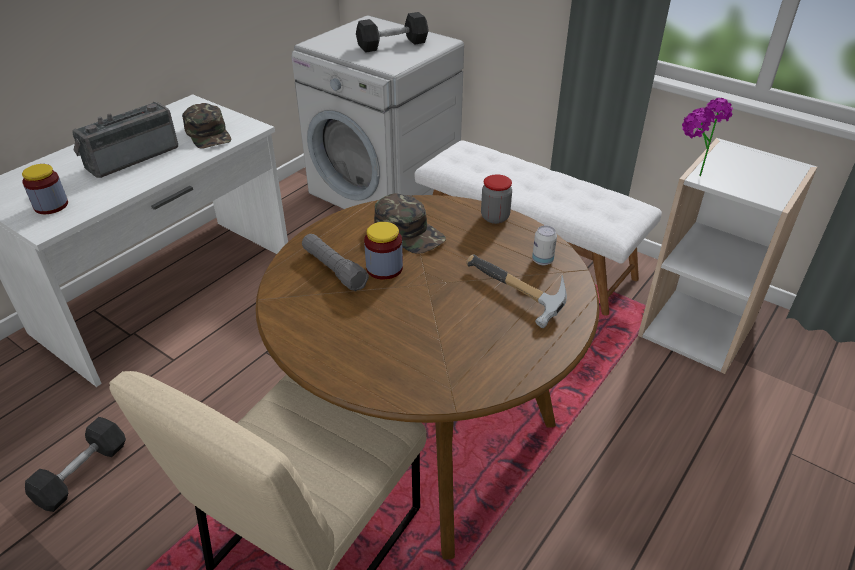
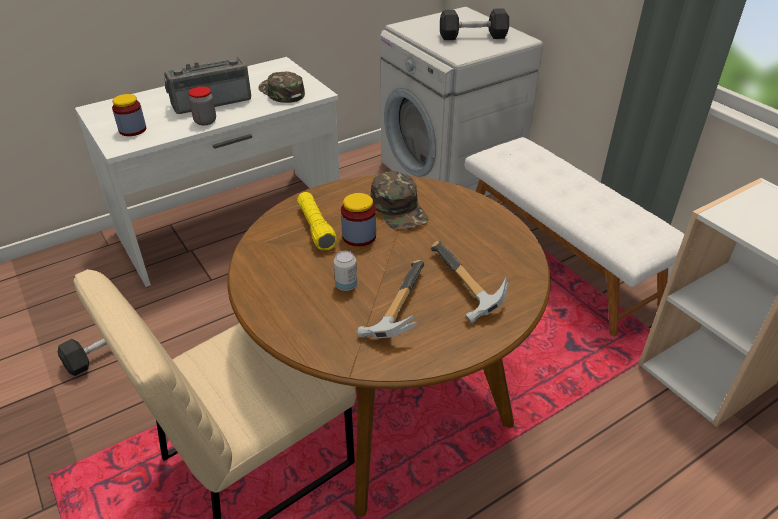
camera: 20 degrees right, 0 degrees up
green cap [182,103,232,148] -> green cap turned 150 degrees clockwise [258,71,305,103]
grey flashlight [302,234,369,291] -> yellow flashlight [297,192,337,250]
jar [481,174,512,224] -> jar moved to [188,87,216,126]
can [532,225,557,265] -> can moved to [334,251,357,291]
potted plant [682,98,733,176] -> none
none -> hammer [357,260,424,338]

